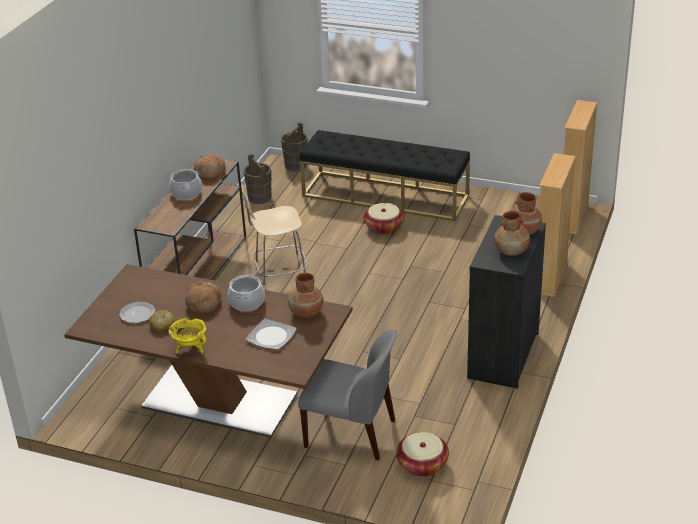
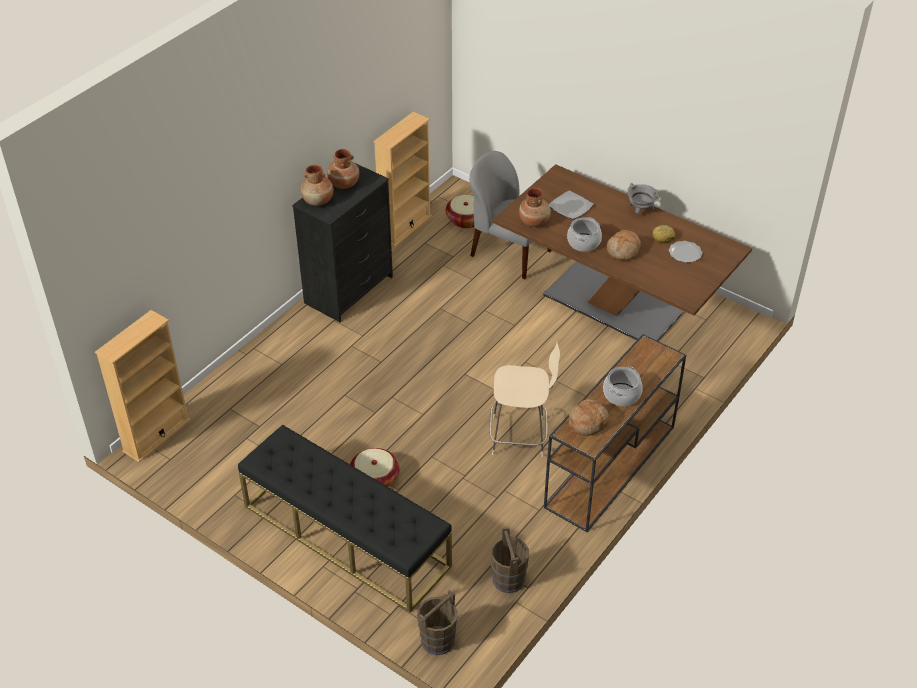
camera: 165 degrees left, 10 degrees up
yellow cooking pot [169,318,206,354] -> grey cooking pot [628,183,660,213]
beige bookcase [539,153,576,297] -> beige bookcase moved to [374,112,432,247]

